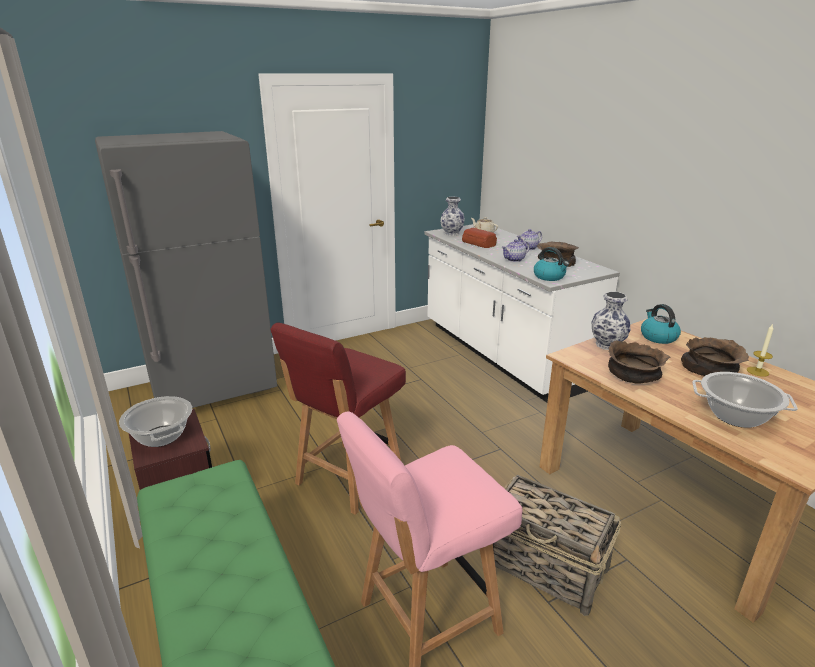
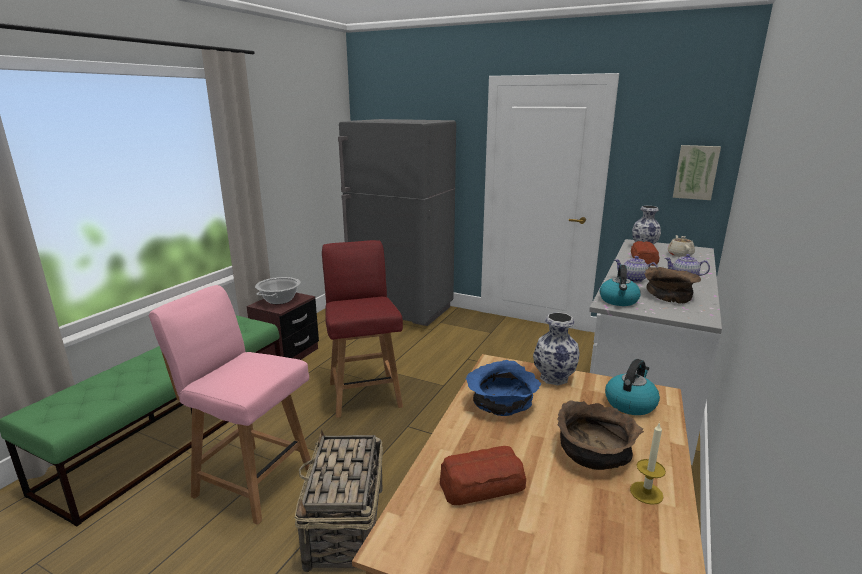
camera: 55 degrees right, 5 degrees down
red chair [270,323,406,515] -> red chair turned 75 degrees clockwise [322,240,403,418]
brown bowl [608,340,671,384] -> blue bowl [466,360,541,416]
cooking pot [692,372,798,428] -> bread [440,446,526,505]
none -> picture [673,145,721,200]

